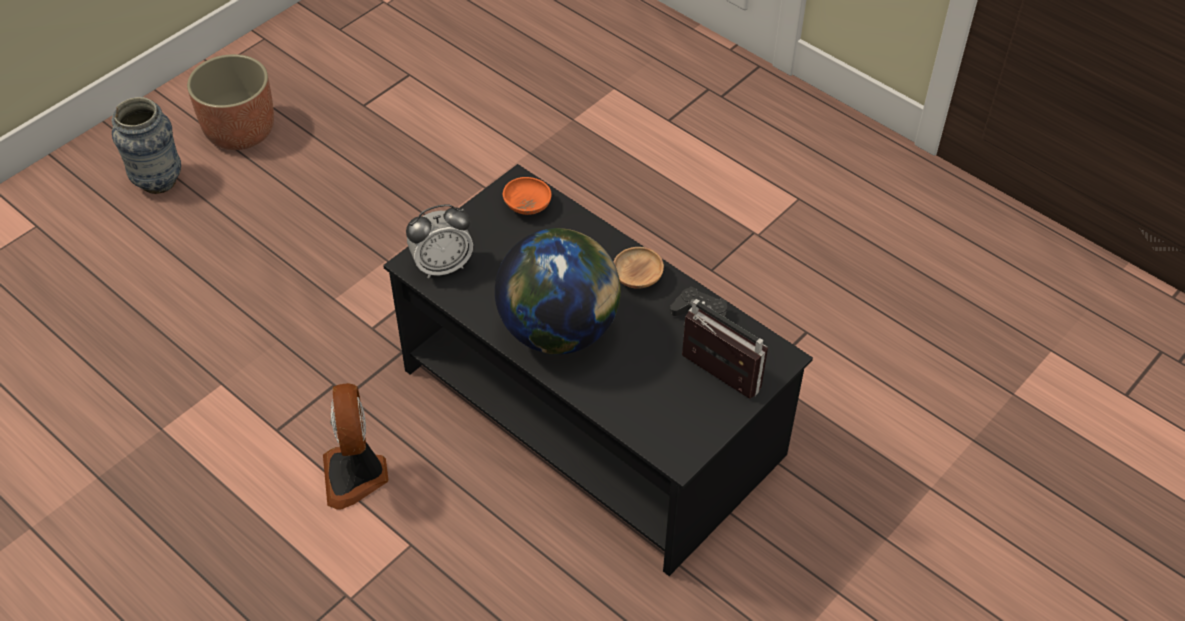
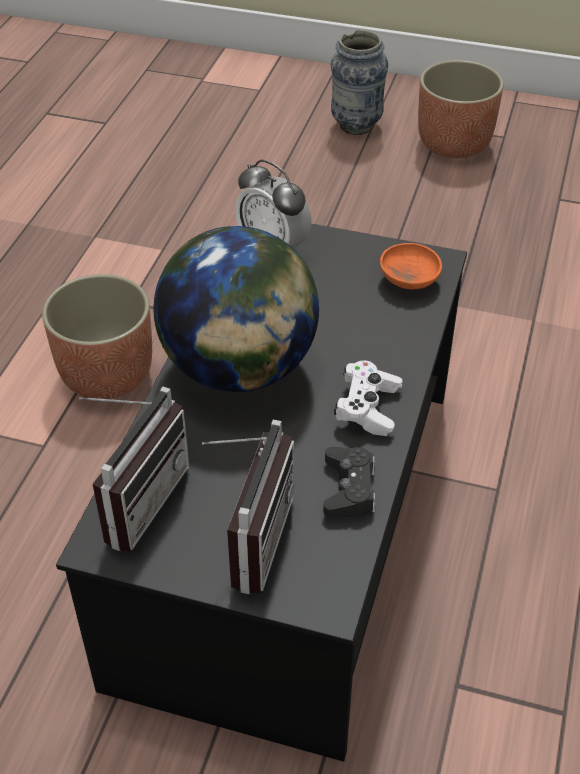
camera: 65 degrees right, 5 degrees down
fan [323,383,389,510] -> planter [42,274,152,399]
brown bowl [614,247,664,289] -> white game controller [334,360,402,436]
none -> radio [79,387,189,552]

